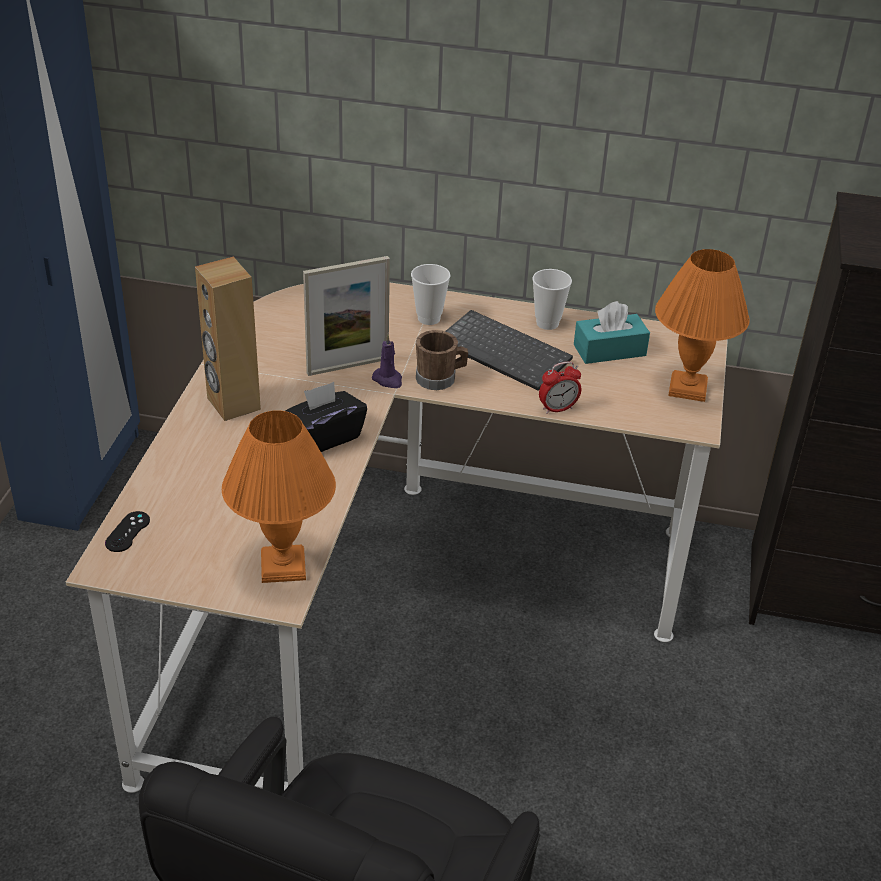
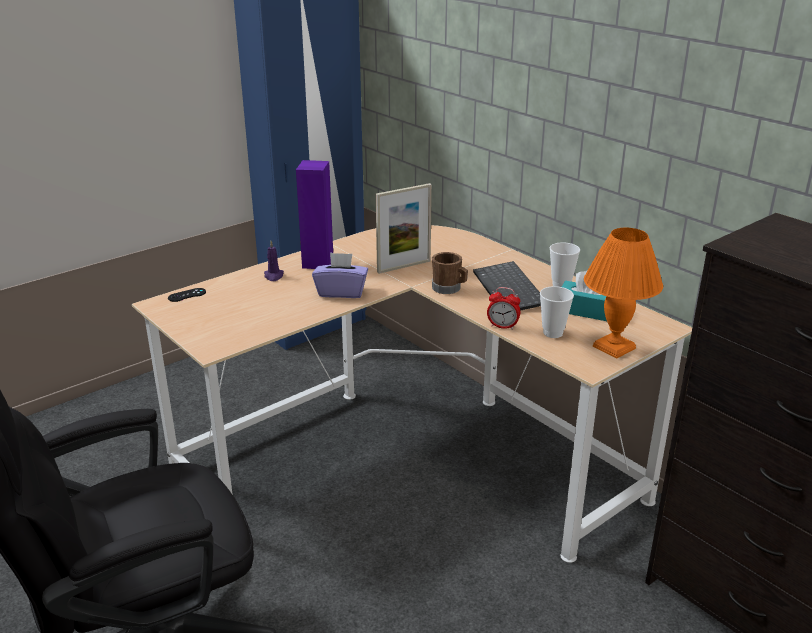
camera: 40 degrees right, 10 degrees down
brown speaker [195,257,261,421] -> purple speaker [296,160,333,269]
orange table lamp [222,410,336,583] -> none
black tissue box [286,382,367,452] -> purple tissue box [312,252,368,298]
picture frame [303,256,390,376] -> picture frame turned 45 degrees counterclockwise [376,183,432,274]
purple candle [372,334,402,388] -> purple candle moved to [264,241,284,281]
cup [411,264,451,325] -> cup moved to [540,286,574,338]

